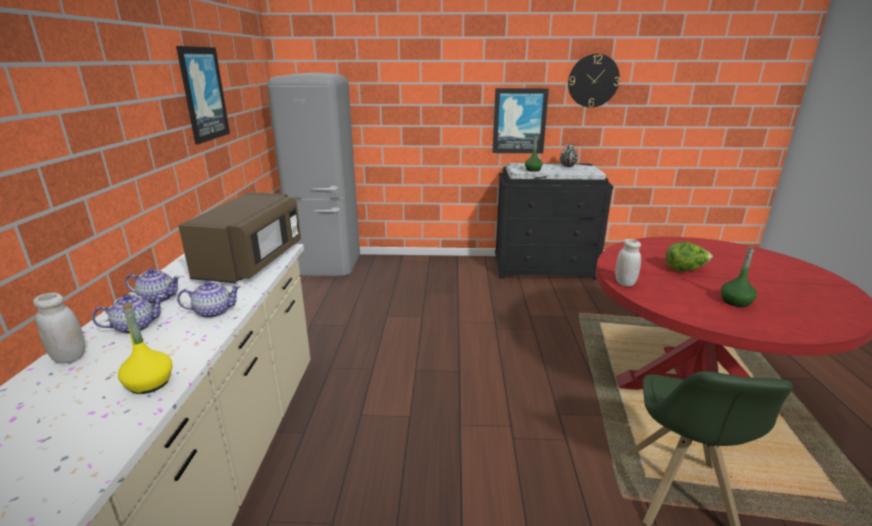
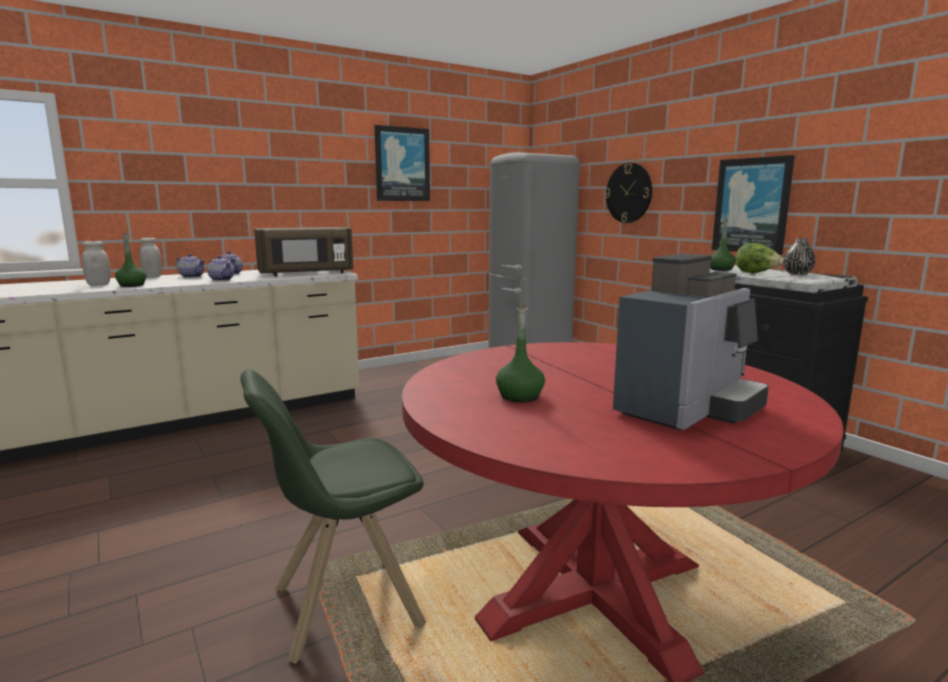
camera: 55 degrees right, 10 degrees down
yellow bottle [118,303,172,394] -> green bottle [115,233,146,287]
wall clock [568,54,620,107] -> wall clock moved to [605,163,652,223]
white jar [615,239,641,287] -> white jar moved to [82,241,111,286]
lettuce [666,242,713,272] -> lettuce moved to [736,243,784,273]
none -> coffee machine [613,254,769,430]

